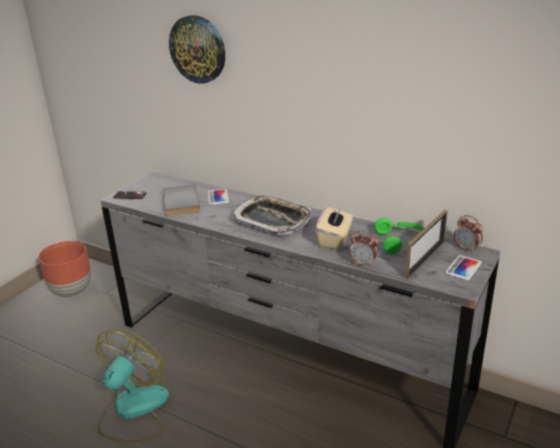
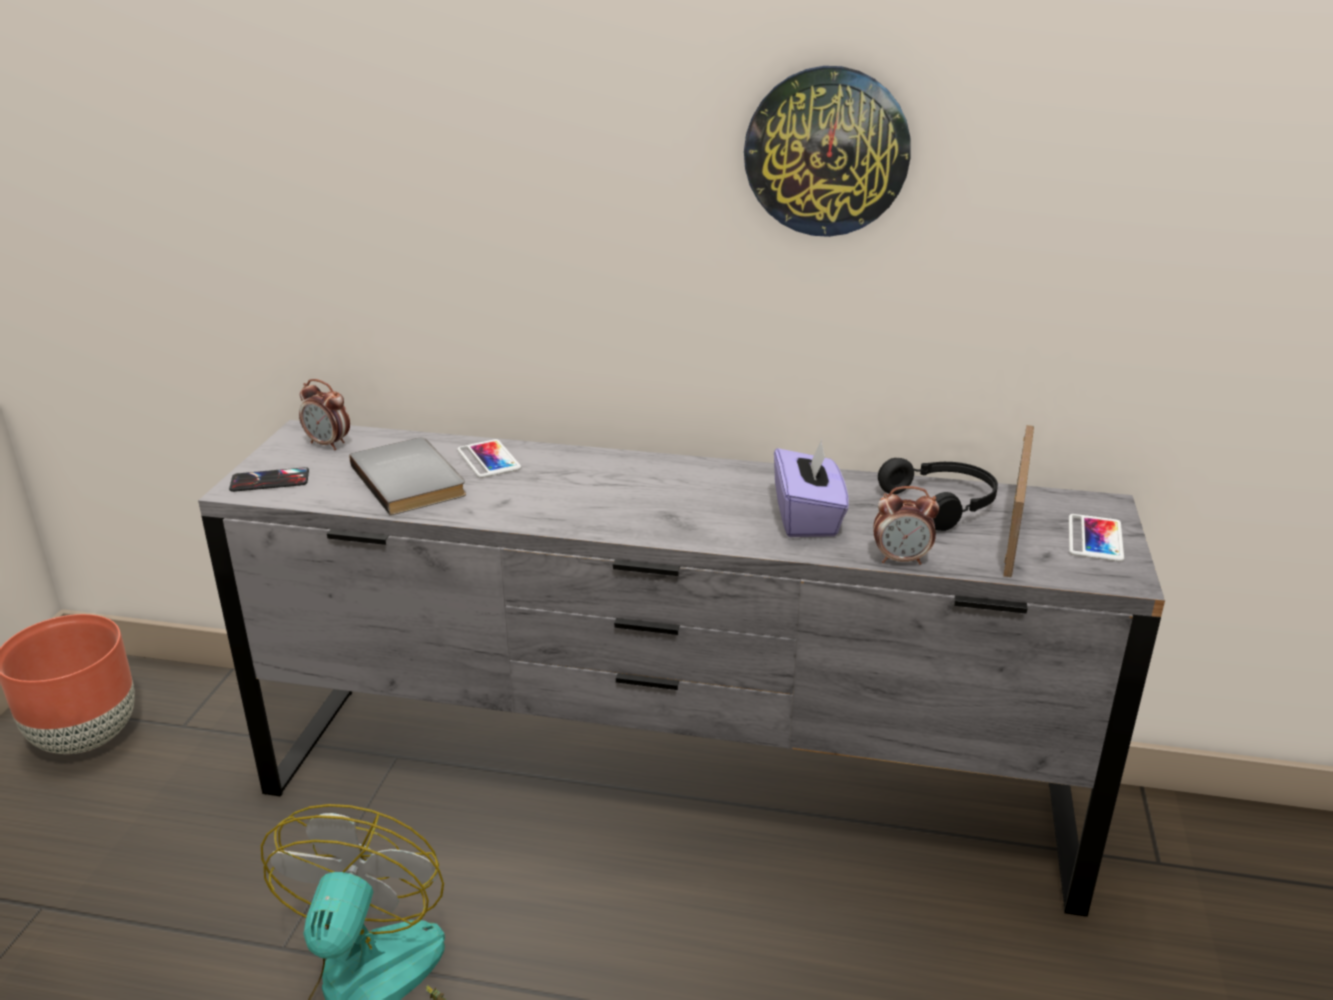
camera: 20 degrees left, 0 degrees up
wall clock [169,15,225,84] -> wall clock moved to [744,66,911,237]
tray [231,196,311,235] -> none
beige tissue box [316,205,353,250] -> purple tissue box [774,439,849,537]
green headphones [374,218,424,254] -> black headphones [878,458,998,531]
alarm clock [454,215,483,253] -> alarm clock moved to [299,379,350,450]

